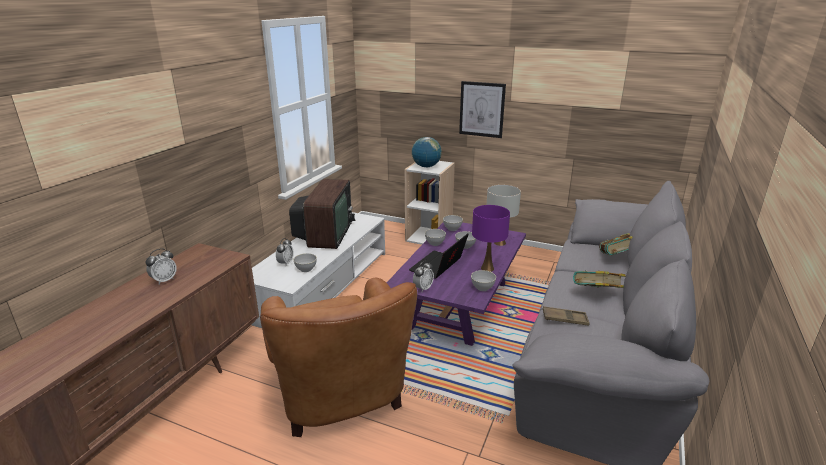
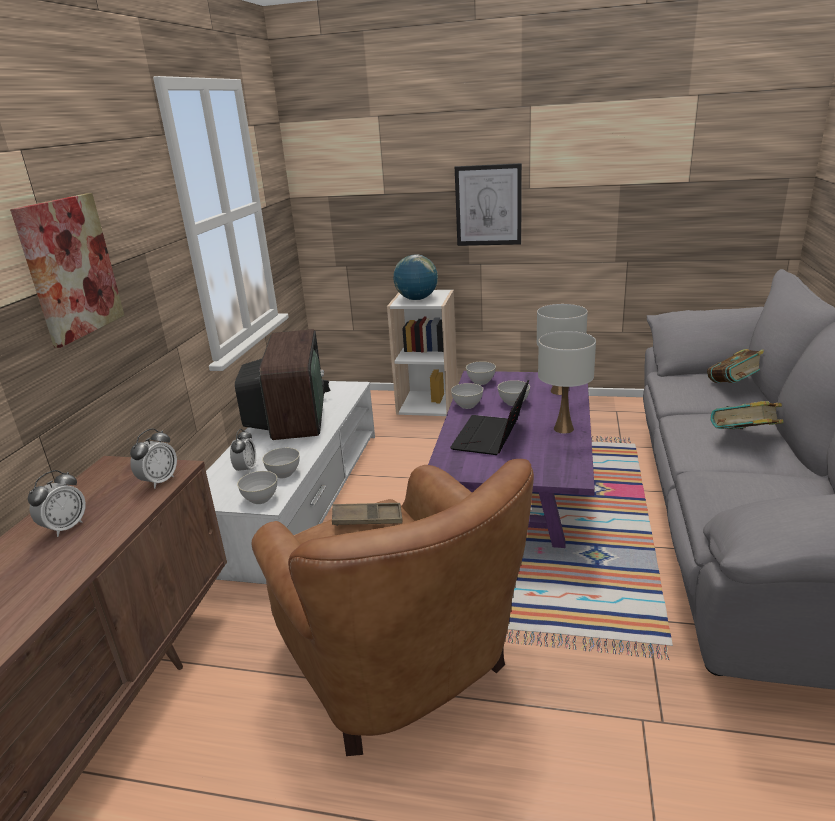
camera: 10 degrees left, 0 degrees up
alarm clock [413,261,434,292] -> alarm clock moved to [130,428,177,489]
grey bowl [471,270,496,291] -> grey bowl moved to [237,471,277,504]
purple table lamp [472,205,510,272] -> white table lamp [538,331,596,434]
brown tray [543,306,590,326] -> brown tray moved to [332,503,402,526]
none -> picture [10,193,125,348]

